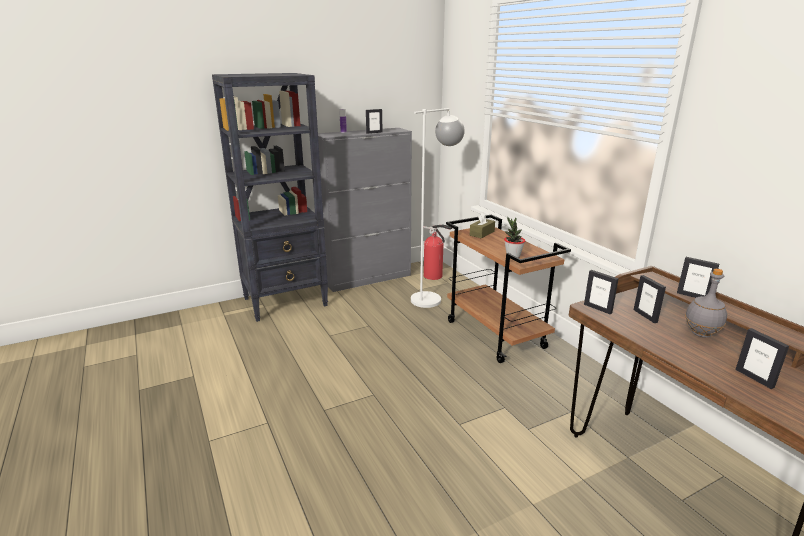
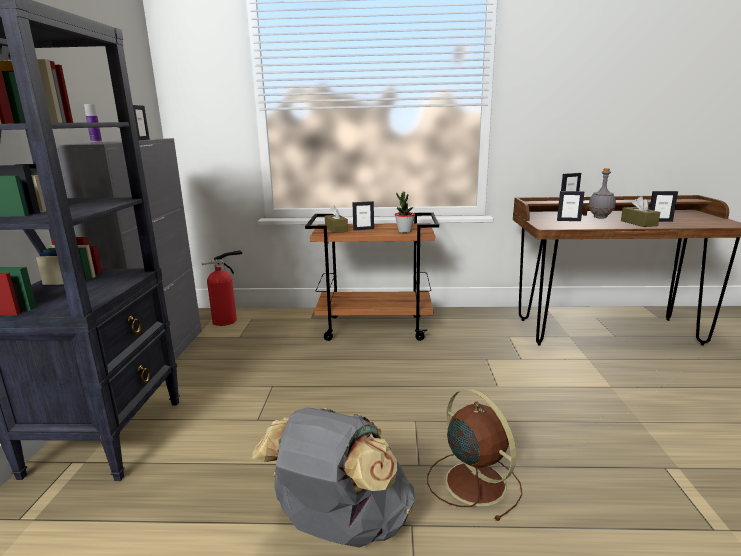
camera: 60 degrees left, 5 degrees down
white floor lamp [411,108,465,308] -> none
picture frame [584,270,619,314] -> picture frame moved to [352,201,374,231]
none -> grey backpack [252,408,415,548]
none -> brown fan [427,388,522,521]
none -> brown tissue box [621,196,660,227]

